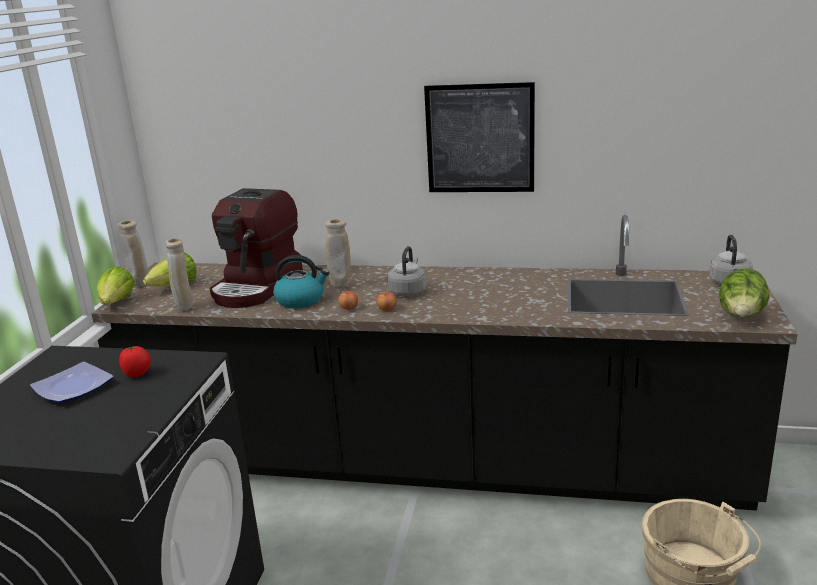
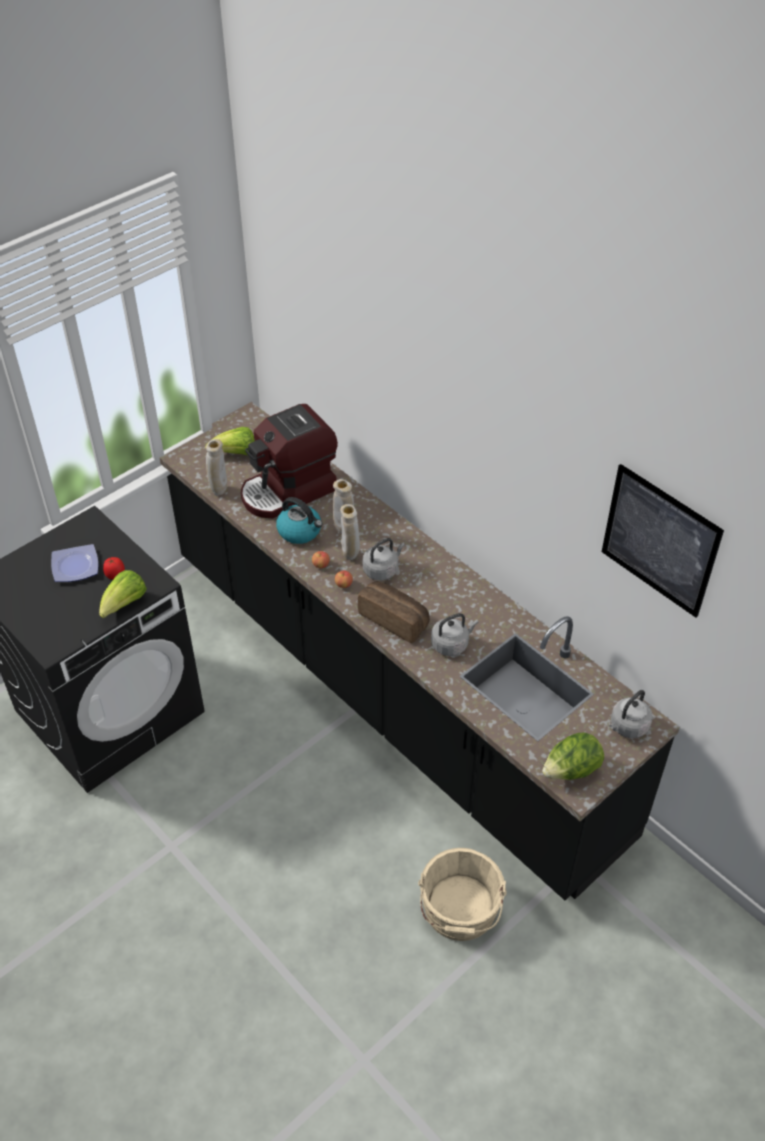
camera: 35 degrees right, 25 degrees up
lettuce [97,266,135,305] -> lettuce moved to [99,570,147,618]
beige vase [117,221,148,286] -> beige vase moved to [340,504,360,560]
picture [424,82,535,192] -> picture moved to [602,464,724,618]
none -> bread [358,582,430,643]
none -> grey kettle [431,613,479,656]

